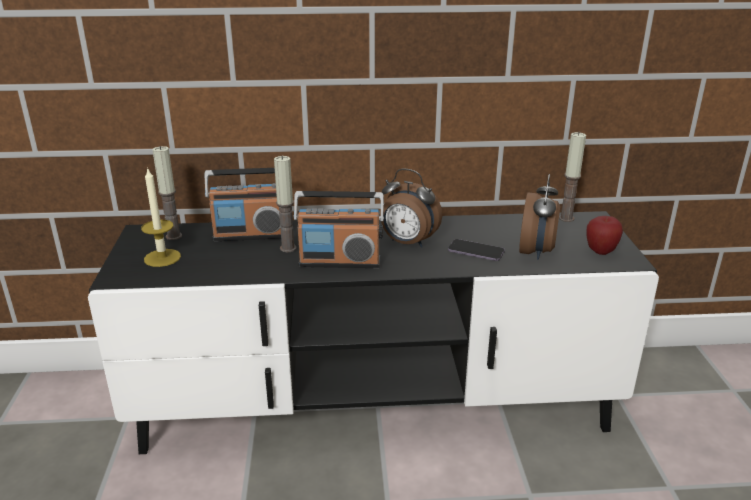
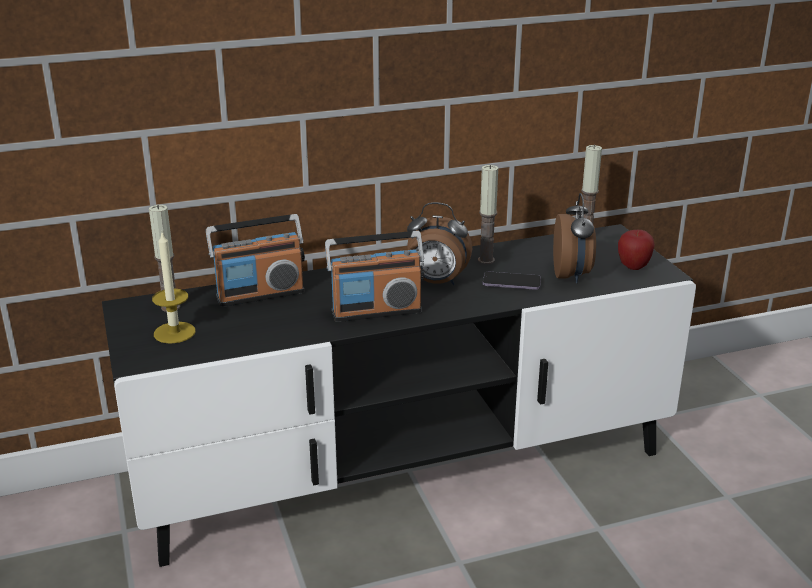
camera: 15 degrees left, 0 degrees up
candle [274,156,296,252] -> candle moved to [478,165,498,264]

